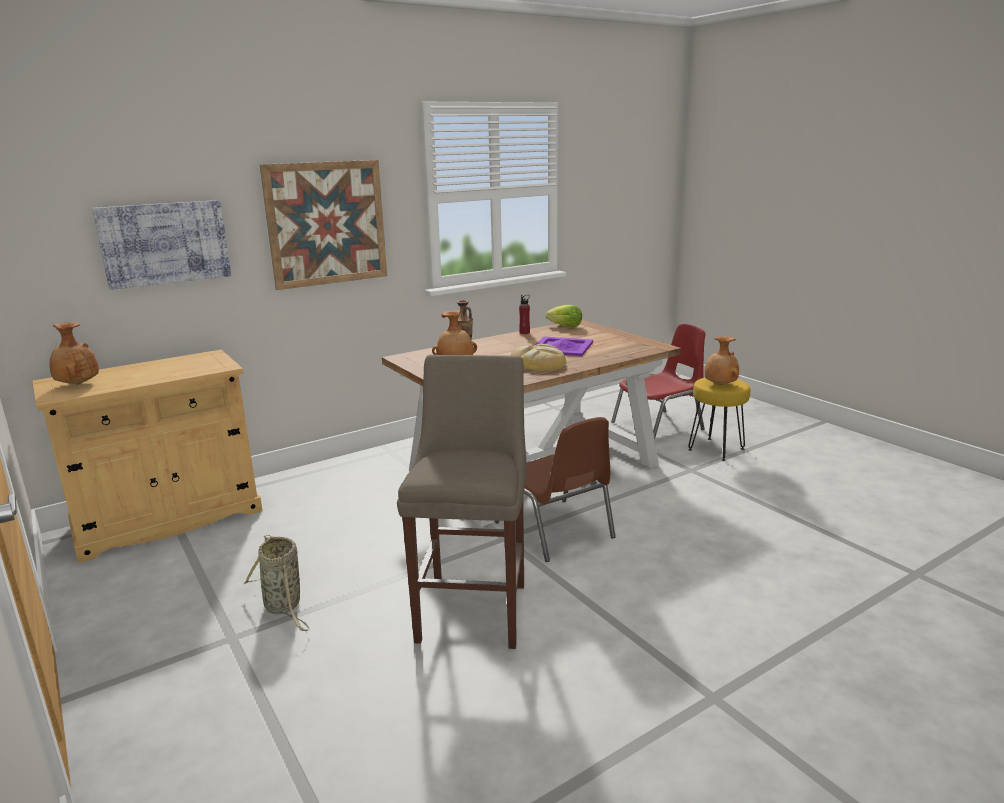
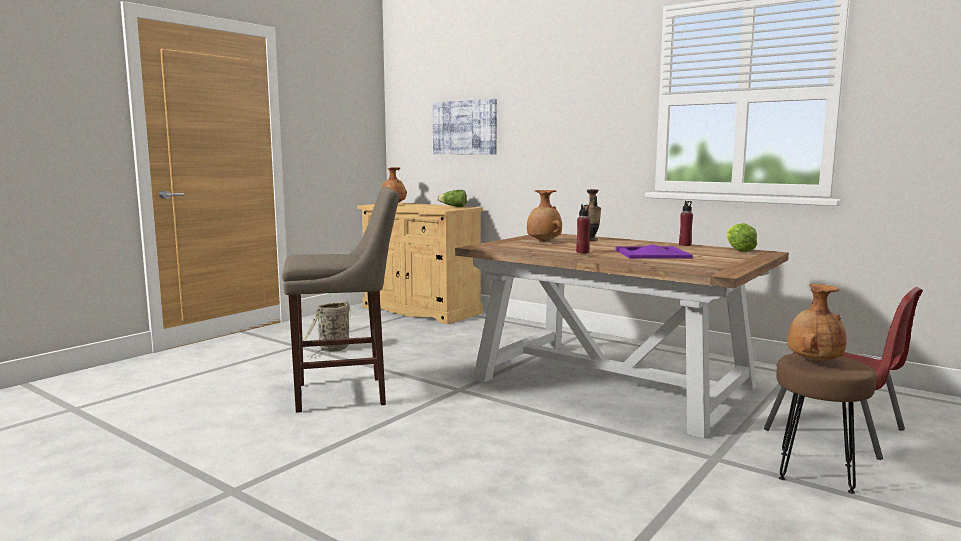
camera: 70 degrees right, 10 degrees down
picture [260,160,387,290] -> none
brown chair [495,417,616,562] -> none
bread [510,344,567,371] -> red bottle [576,205,590,253]
yellow stool [688,378,750,461] -> brown stool [776,353,876,494]
none -> lettuce [437,190,467,207]

